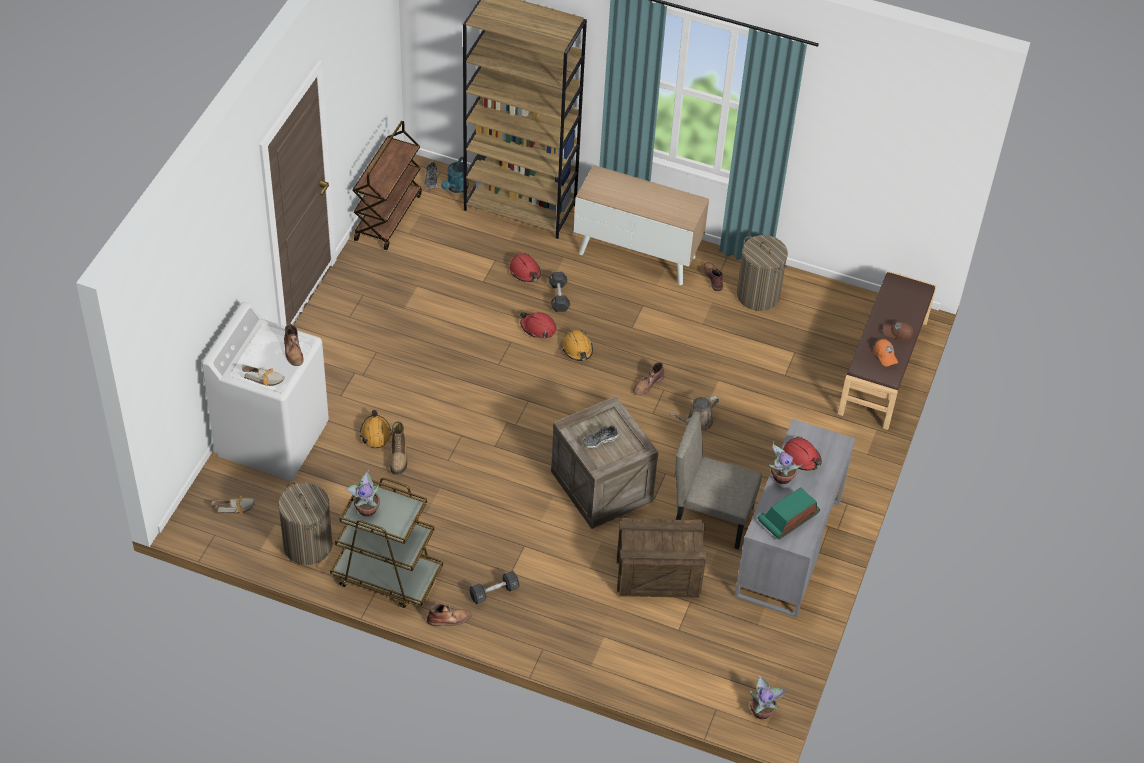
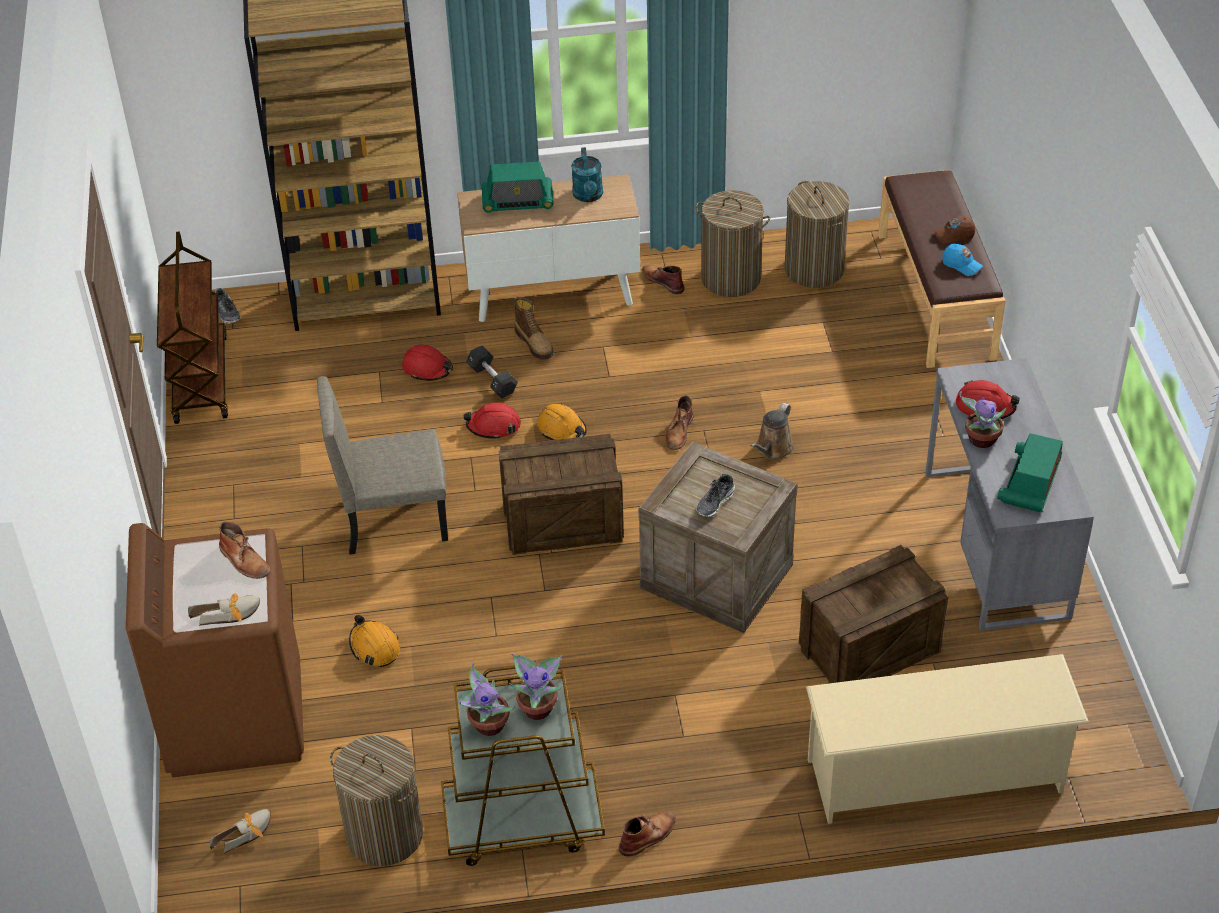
camera: 25 degrees left, 5 degrees down
white washing machine [202,302,329,481] -> brown washing machine [126,523,304,778]
boot [390,421,407,475] -> boot moved to [514,297,554,360]
turquoise watering can [441,157,468,193] -> turquoise watering can moved to [571,147,603,202]
black dumbbell [469,571,519,604] -> none
beige chair [676,412,762,549] -> beige chair moved to [317,376,448,555]
potted plant [750,674,787,720] -> potted plant moved to [509,653,563,720]
orange cap [874,339,898,366] -> blue cap [942,244,983,276]
none -> radio [482,162,554,213]
none -> crate [498,433,624,555]
none -> laundry basket [785,181,850,288]
none -> beige shoe rack [806,654,1089,824]

